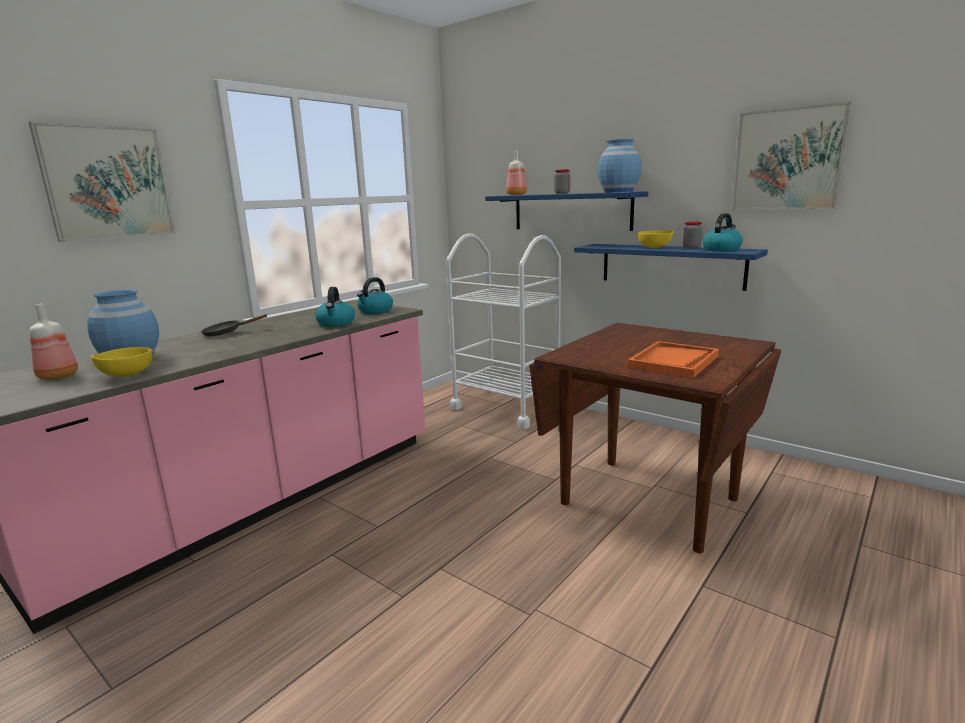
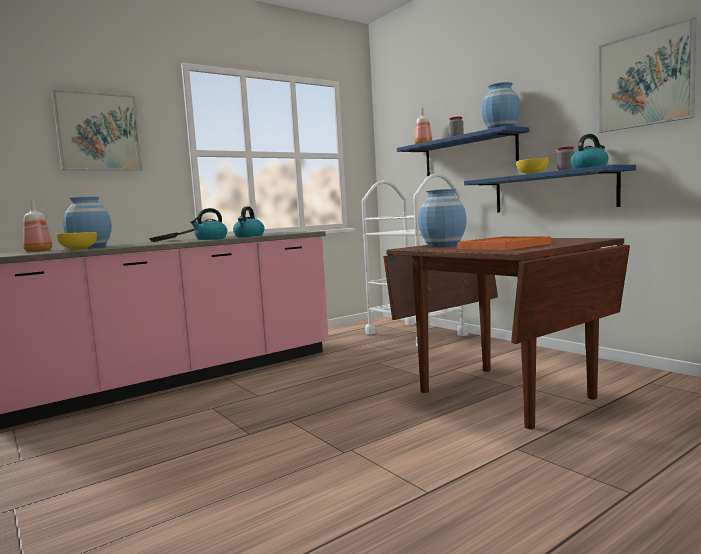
camera: 15 degrees right, 10 degrees down
kettle [357,277,393,314] -> kettle moved to [190,208,227,240]
none -> blue vase [418,189,467,246]

